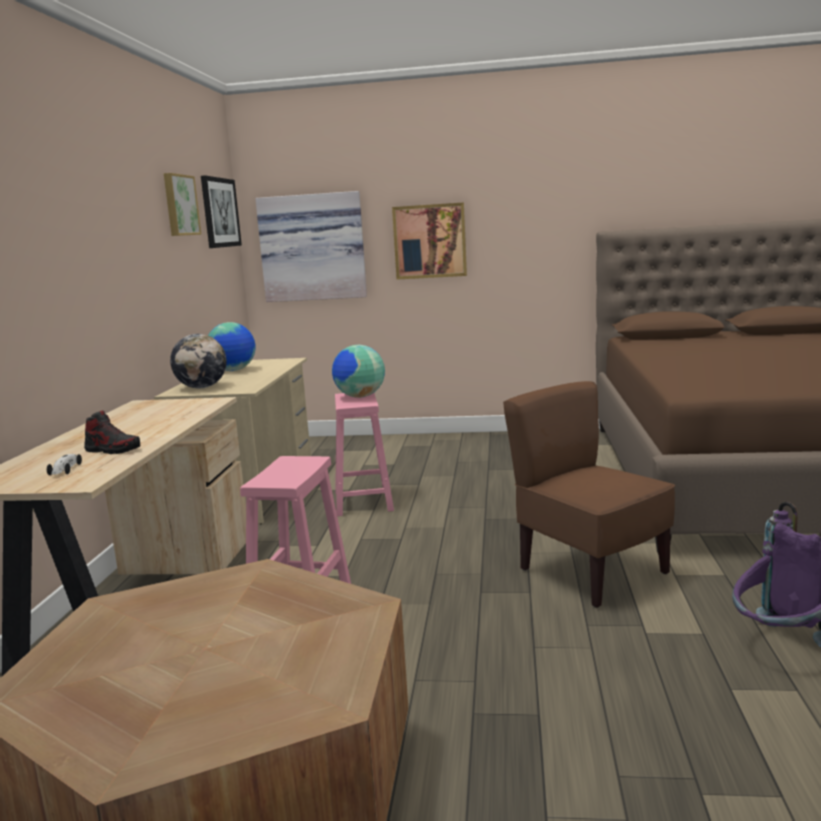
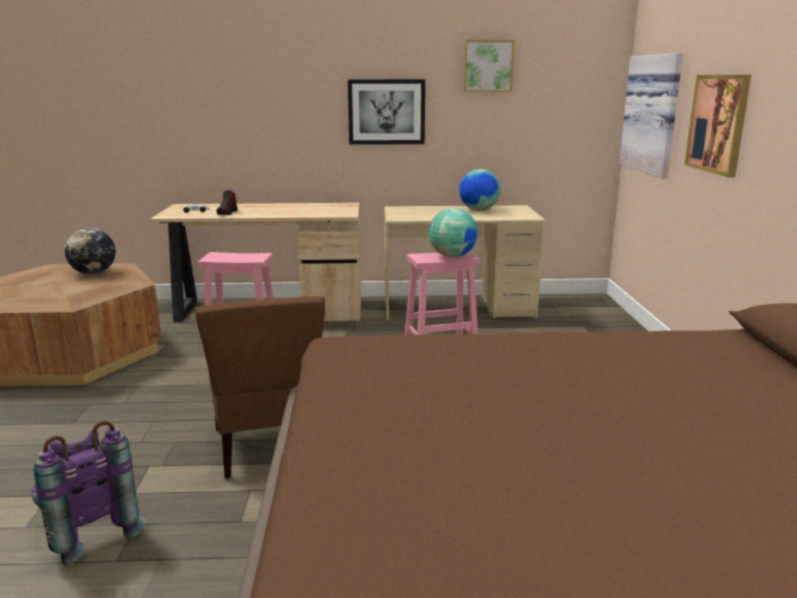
camera: 80 degrees right, 5 degrees up
globe [170,334,227,388] -> globe moved to [64,228,116,274]
picture [201,176,242,248] -> picture moved to [348,79,425,145]
brown chair [503,381,675,608] -> brown chair turned 120 degrees clockwise [195,296,325,479]

